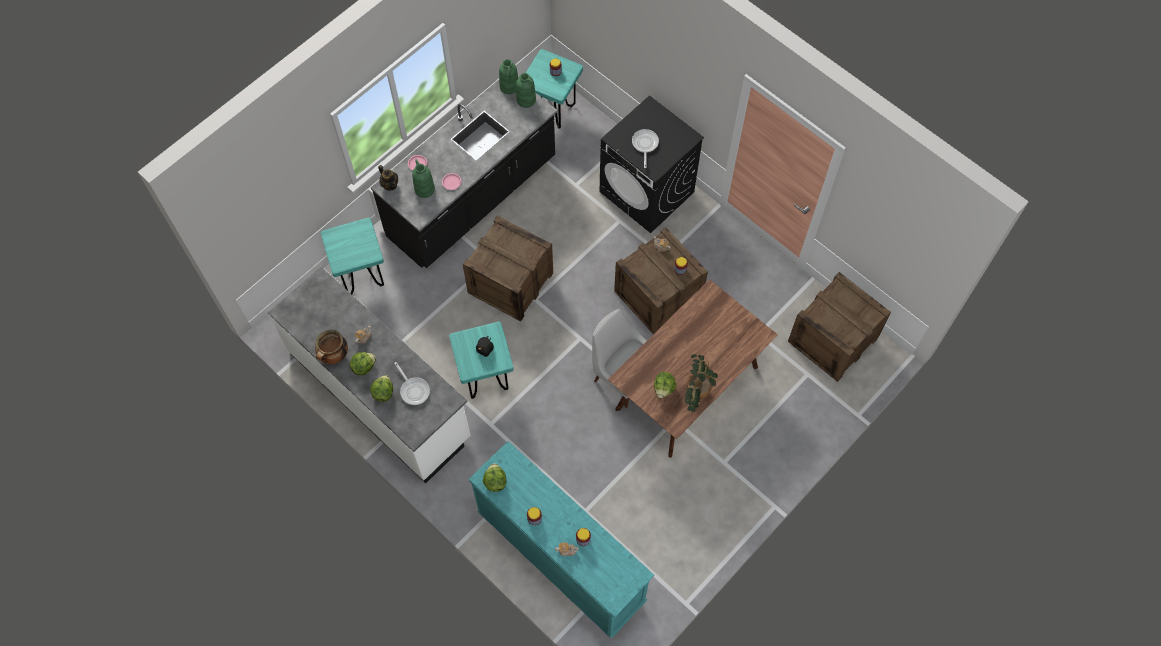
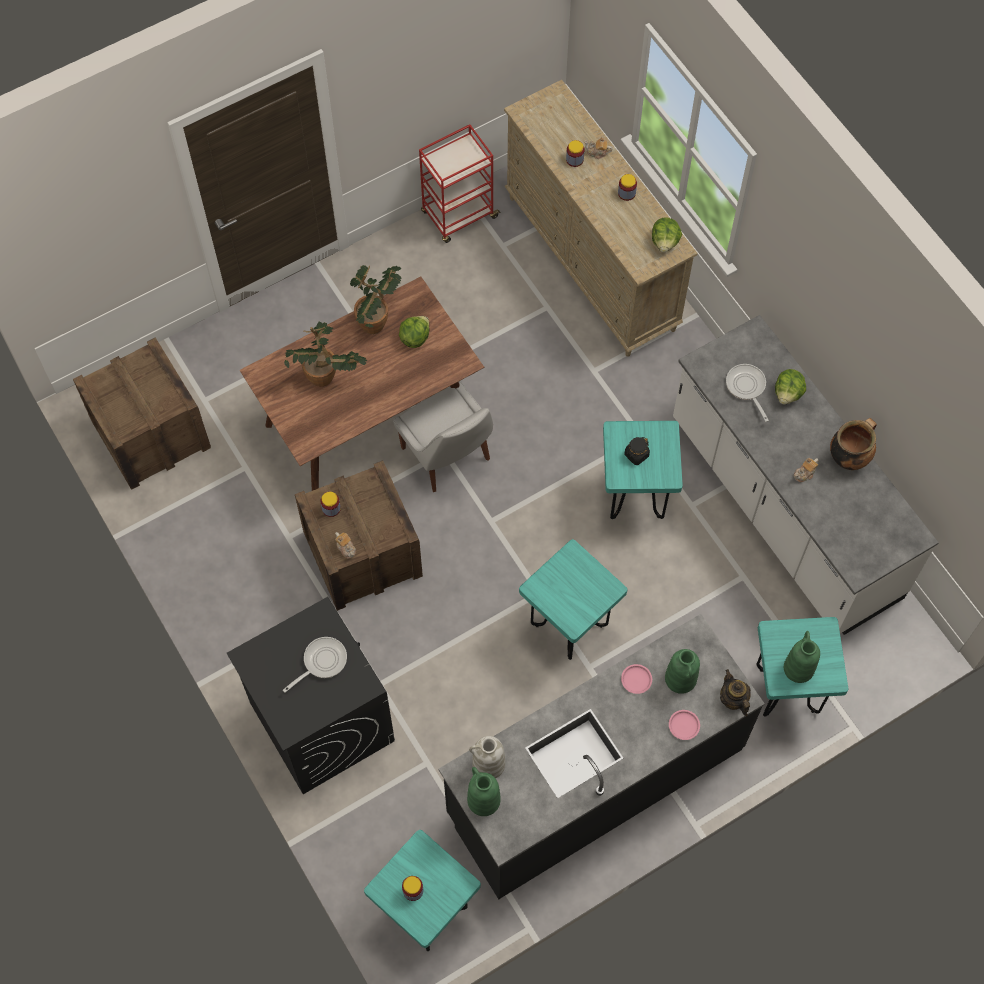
camera: 165 degrees left, 0 degrees up
lettuce [350,352,376,375] -> none
crate [463,216,553,322] -> turquoise stool [519,539,628,660]
turquoise dresser [469,441,654,639] -> beige dresser [504,80,698,357]
green vase [499,59,518,94] -> green vase moved to [784,631,820,683]
frying pan [632,129,659,168] -> frying pan turned 150 degrees counterclockwise [283,637,347,692]
none -> potted plant [284,322,367,387]
none -> red cart [419,124,501,243]
none -> white vase [469,736,505,778]

